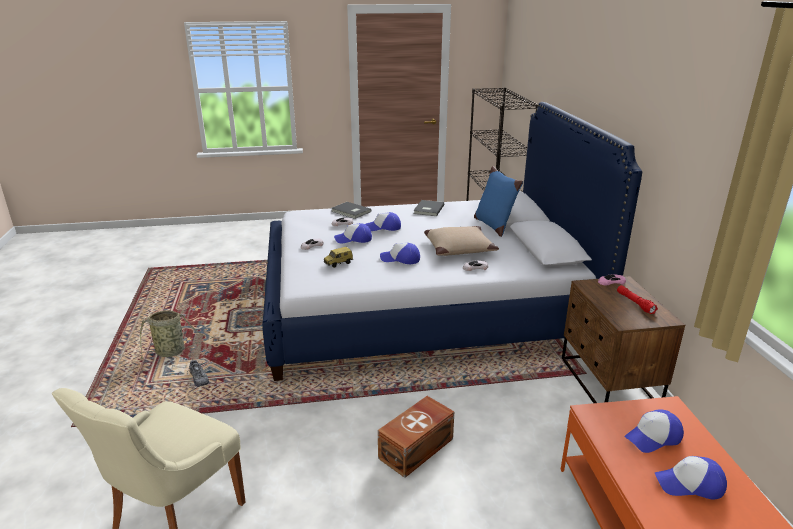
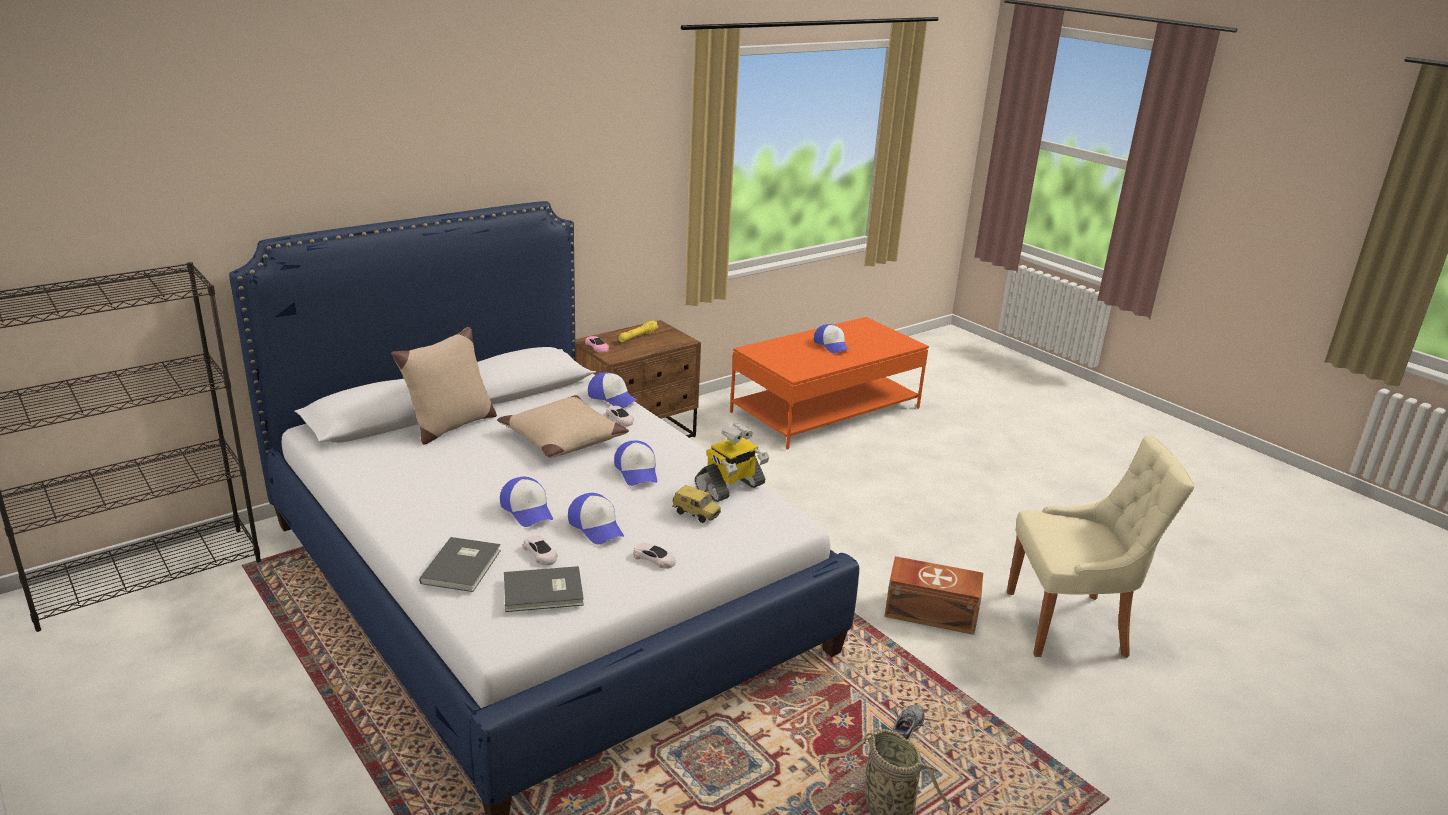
camera: 120 degrees left, 0 degrees up
brown storage box [378,396,454,478] -> brown storage box moved to [884,556,983,635]
grey book [413,200,444,216] -> grey book moved to [504,566,584,612]
blue pillow [474,166,523,237] -> beige pillow [391,327,497,445]
red flashlight [617,285,658,314] -> yellow flashlight [618,321,658,342]
cap [625,409,684,453] -> cap moved to [588,372,639,408]
none -> toy robot [695,423,769,502]

